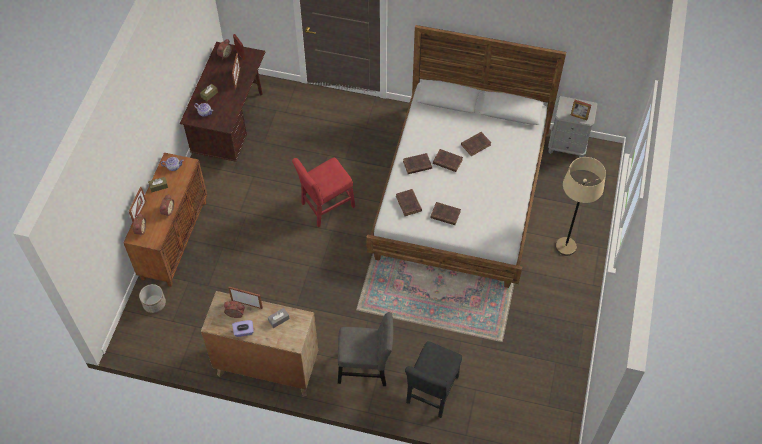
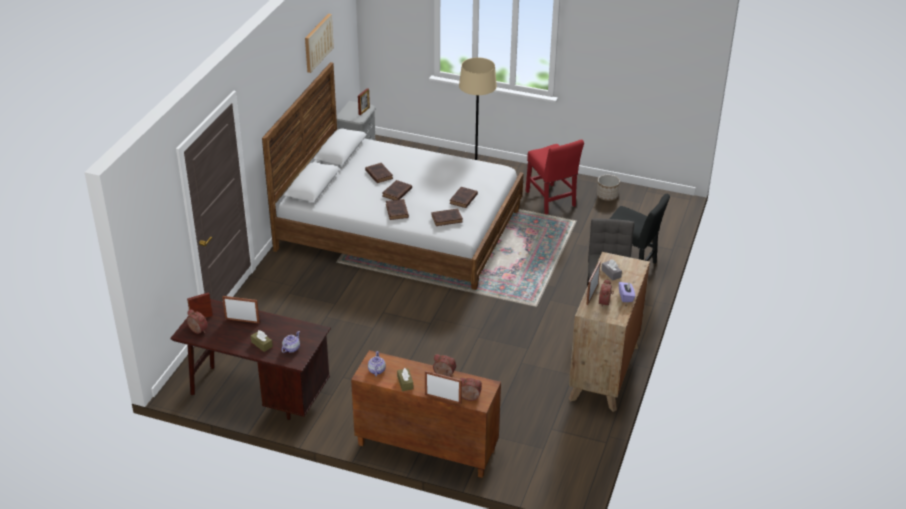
camera: 85 degrees left, 20 degrees down
planter [139,284,166,313] -> planter moved to [596,174,620,201]
red chair [292,158,355,227] -> red chair moved to [526,140,584,214]
none -> picture [305,14,334,73]

